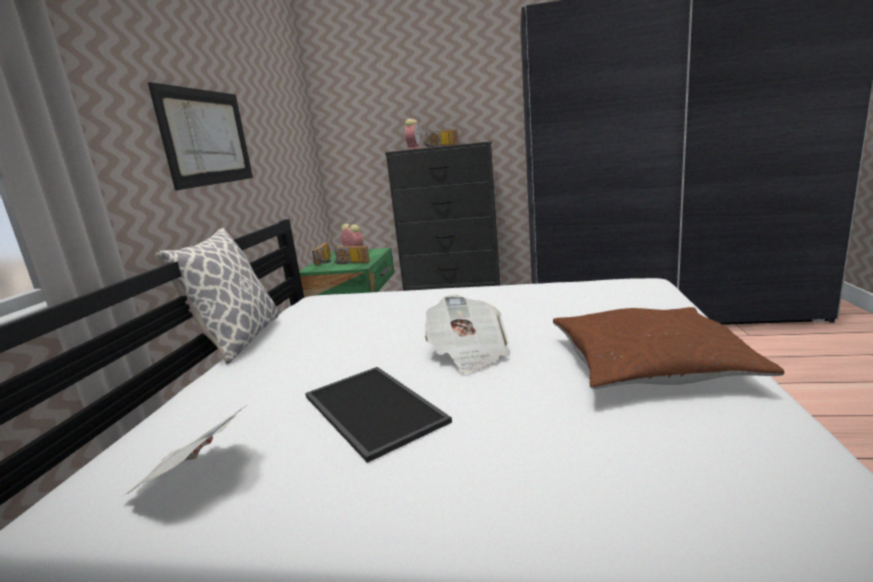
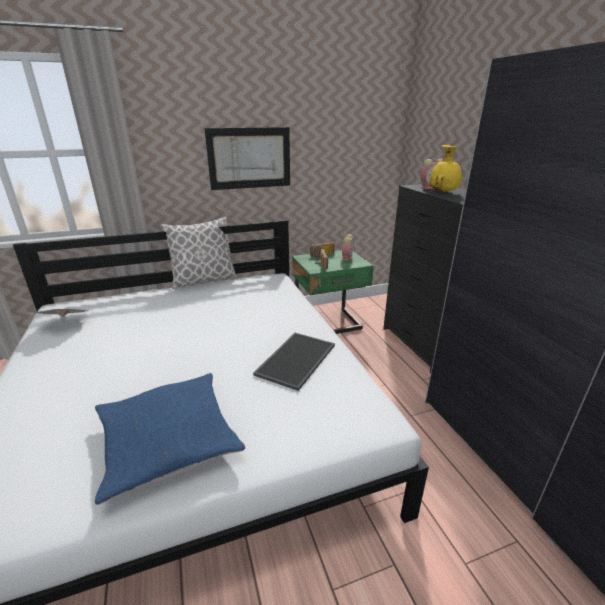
camera: 60 degrees right, 10 degrees up
tray [305,367,452,463] -> tray moved to [253,333,335,391]
radio [424,129,458,147] -> yellow vase [429,145,462,193]
newspaper [424,295,510,374] -> none
brown pillow [553,307,784,389] -> blue pillow [95,373,245,505]

